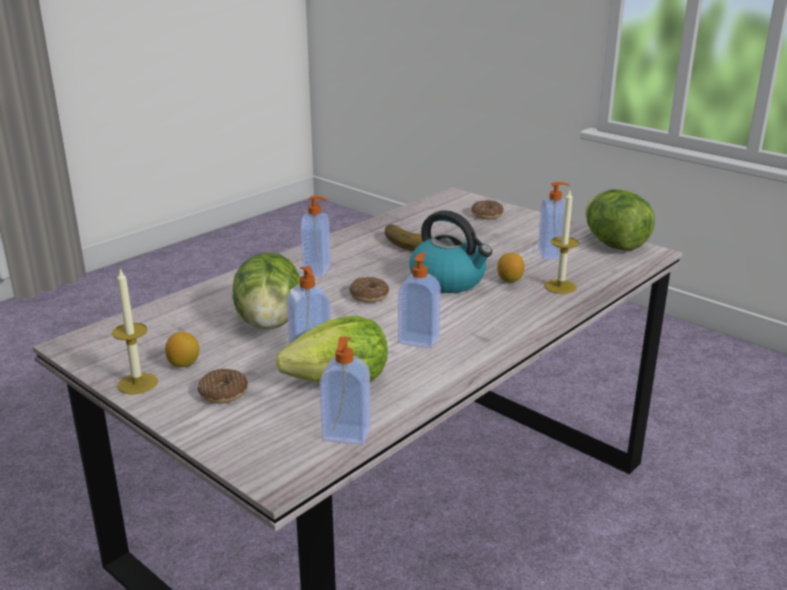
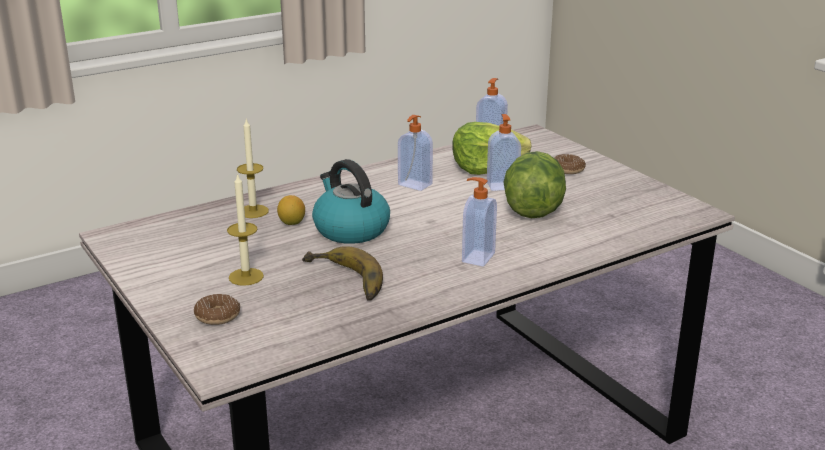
camera: 165 degrees left, 0 degrees up
candle [112,269,158,394] -> candle moved to [227,173,264,286]
lemon [165,332,199,367] -> none
donut [349,277,389,303] -> none
soap dispenser [538,182,570,259] -> none
lettuce [585,189,655,251] -> none

